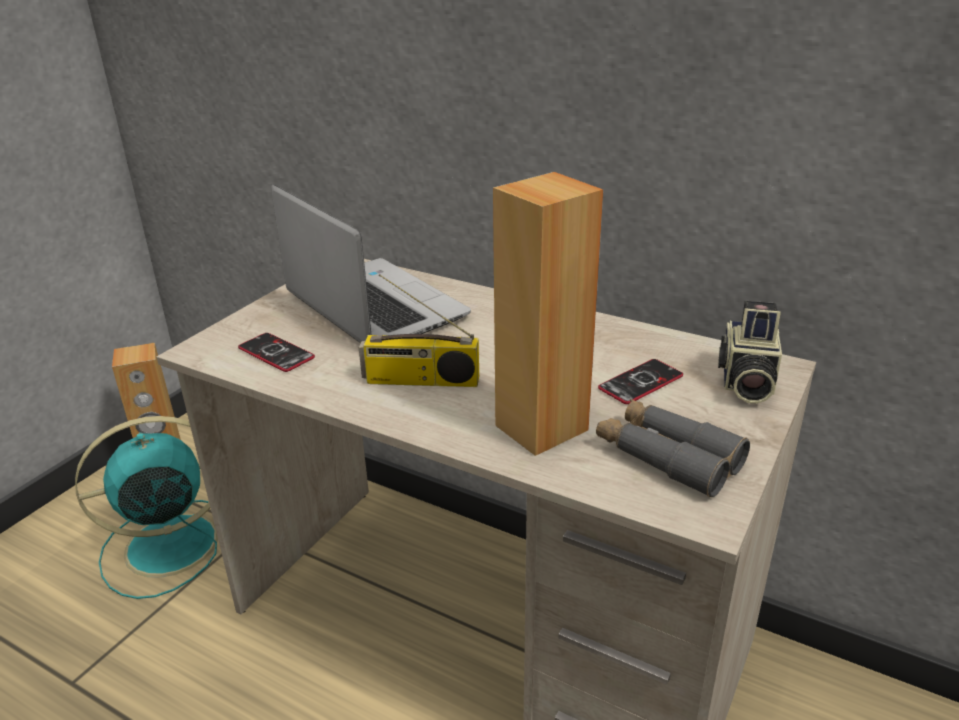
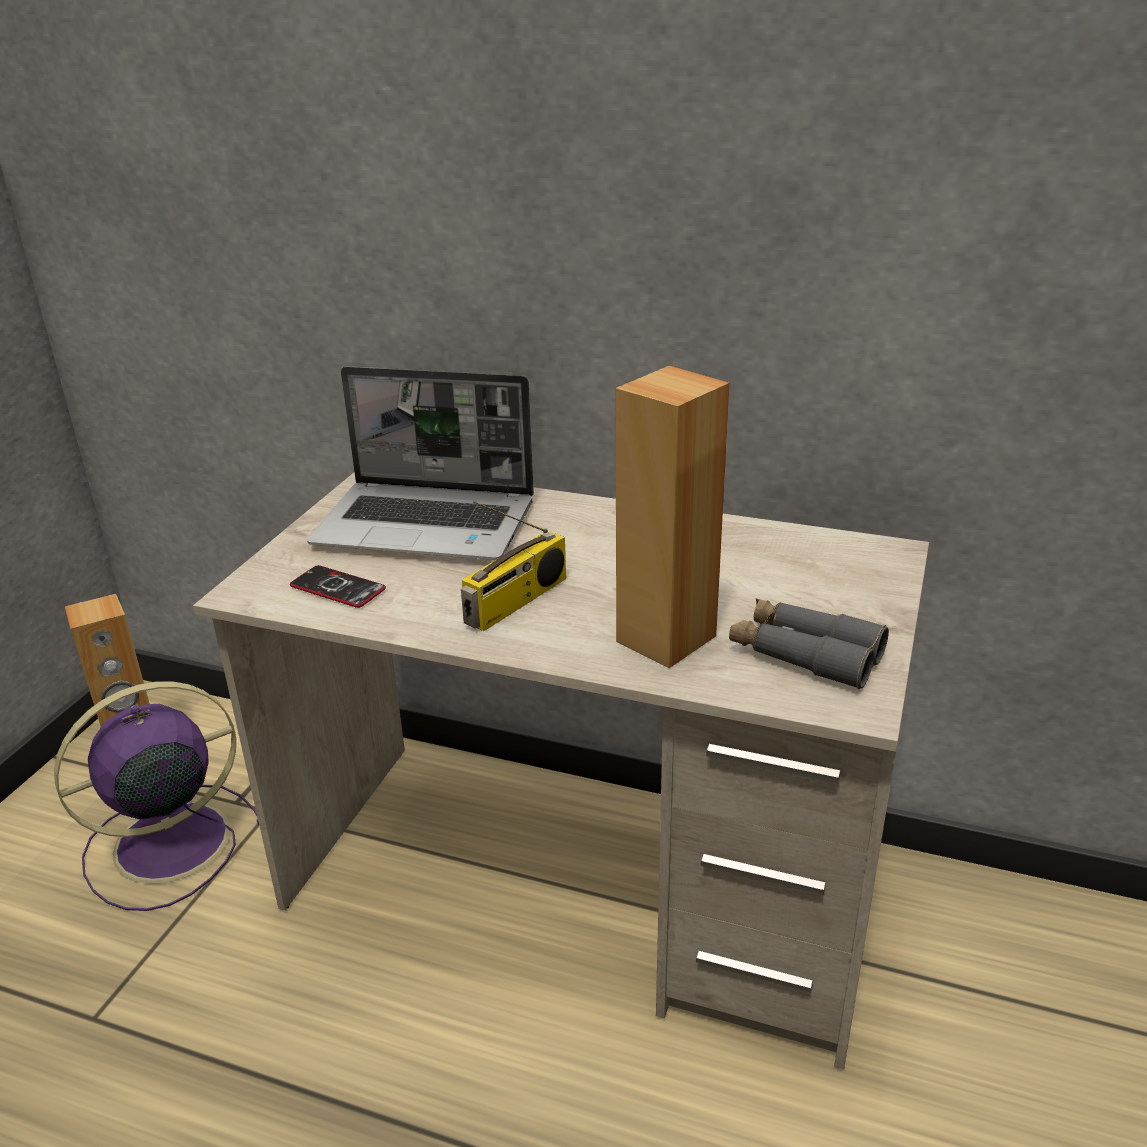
camera: 10 degrees left, 0 degrees up
turquoise fan [75,416,218,599] -> purple fan [54,682,259,911]
laptop [271,184,471,343] -> laptop turned 150 degrees clockwise [307,366,534,560]
radio [359,274,479,387] -> radio turned 45 degrees counterclockwise [461,501,566,631]
phone [598,359,683,404] -> none
camera [718,301,782,403] -> none

